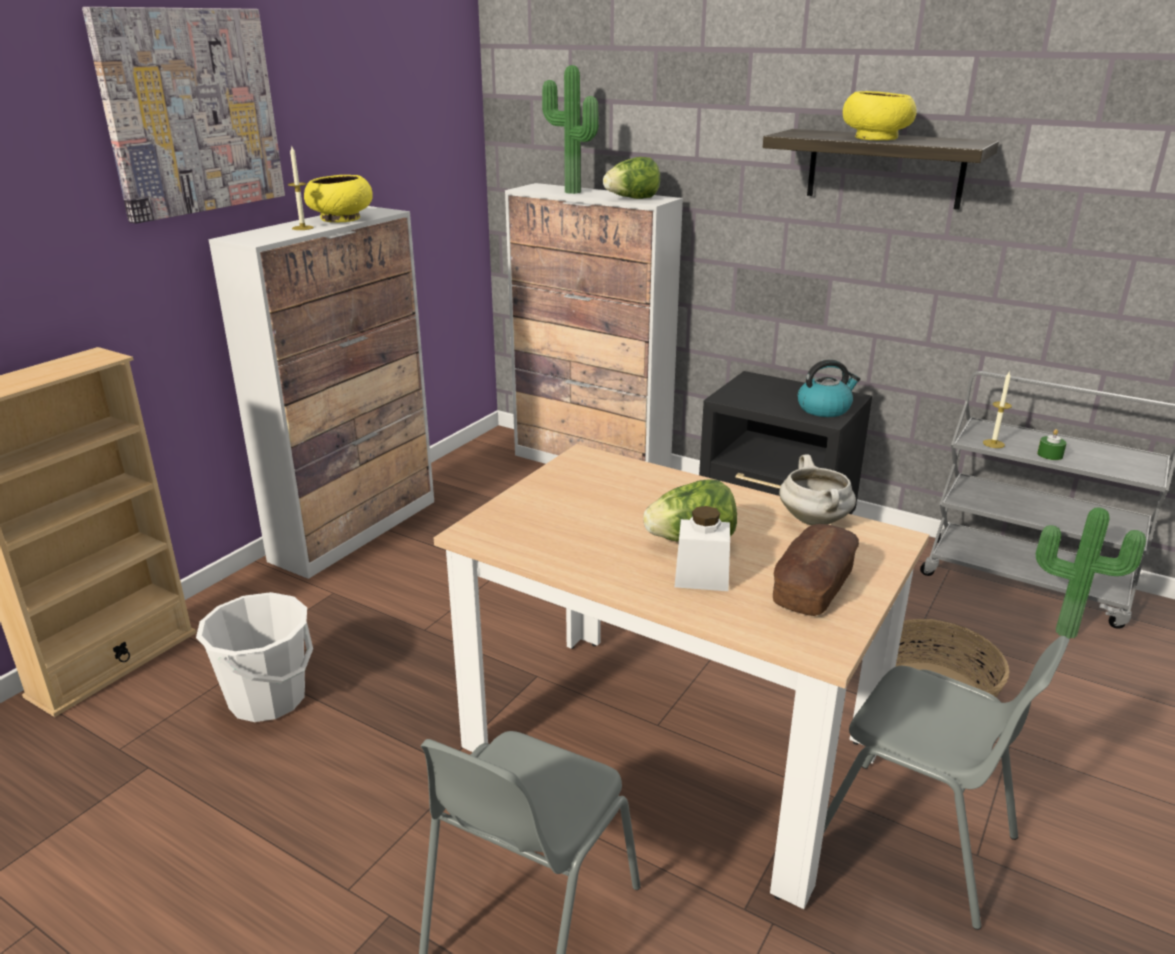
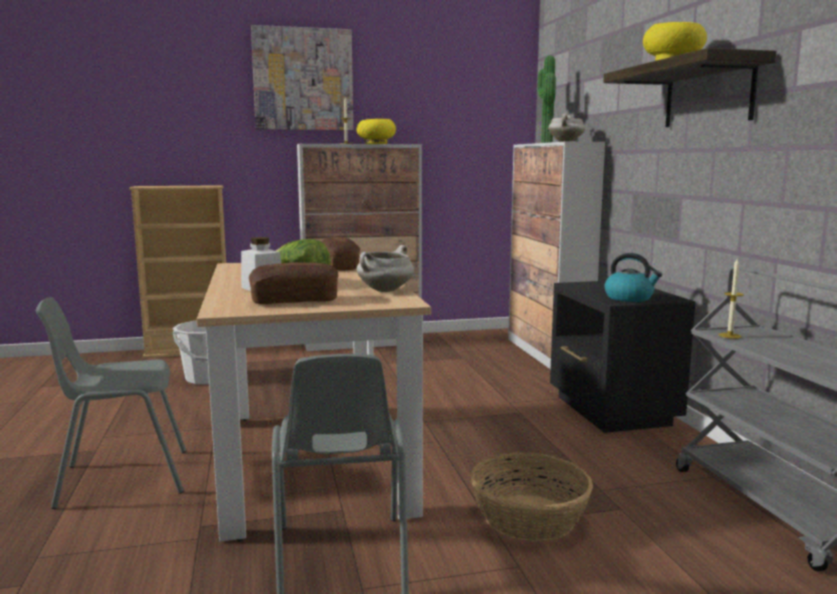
camera: 45 degrees right, 15 degrees down
lettuce [603,157,660,199] -> white cooking pot [548,114,585,142]
potted plant [1036,507,1146,639] -> none
green candle [1037,429,1067,460] -> none
none -> bread [322,237,360,270]

